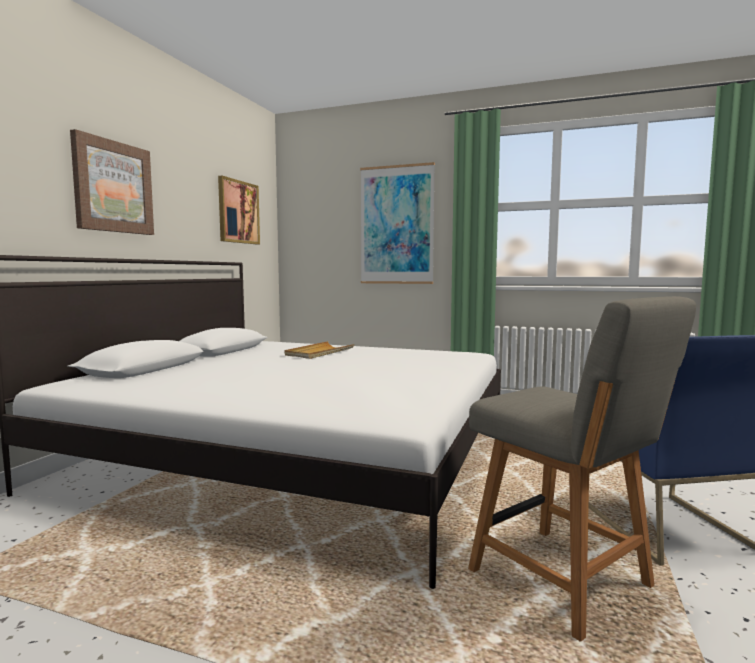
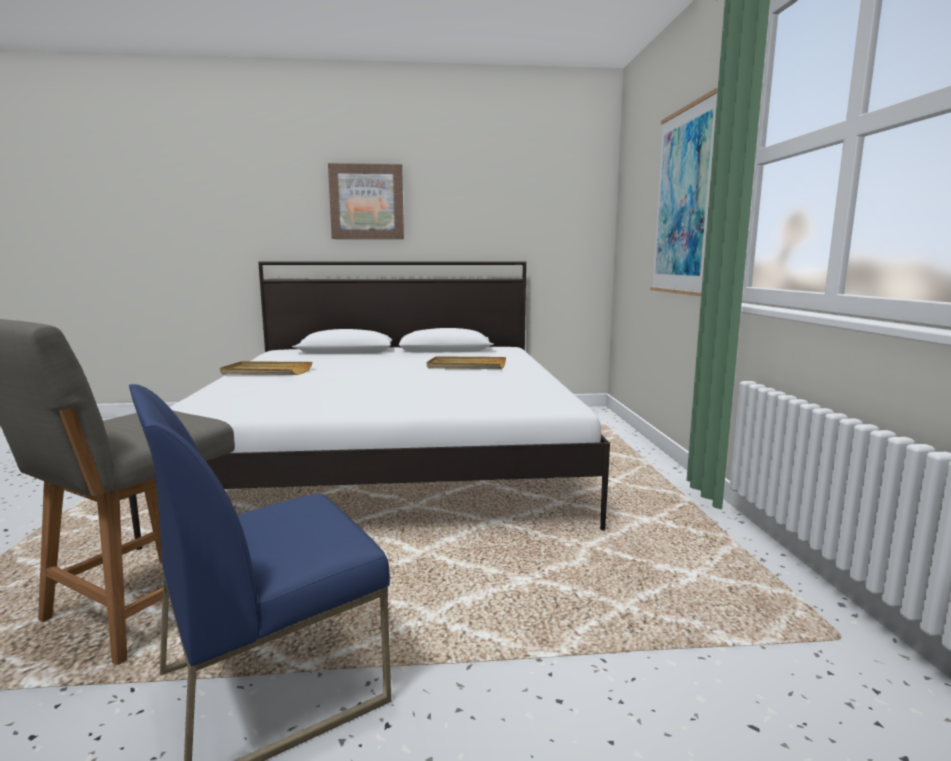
camera: 65 degrees right, 5 degrees up
picture [218,176,260,244] -> none
none -> beige tray [220,361,312,375]

